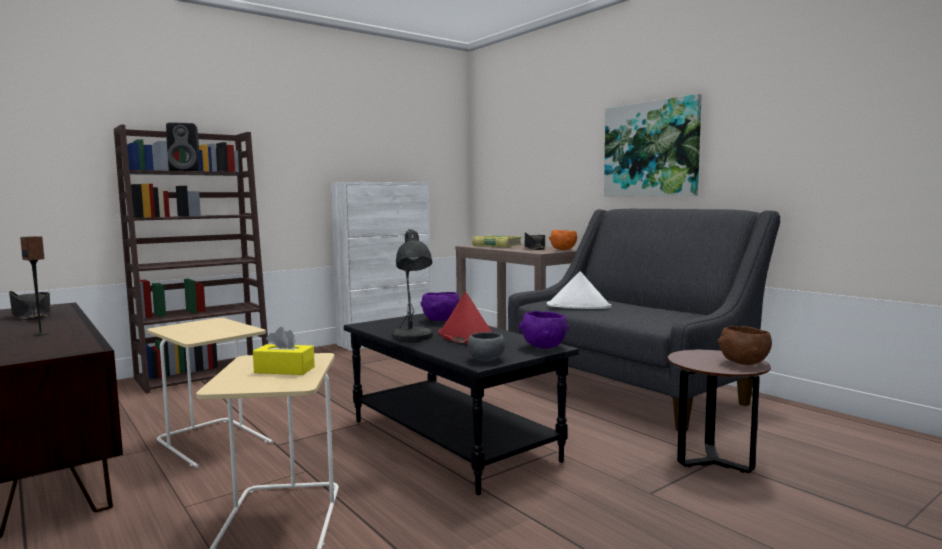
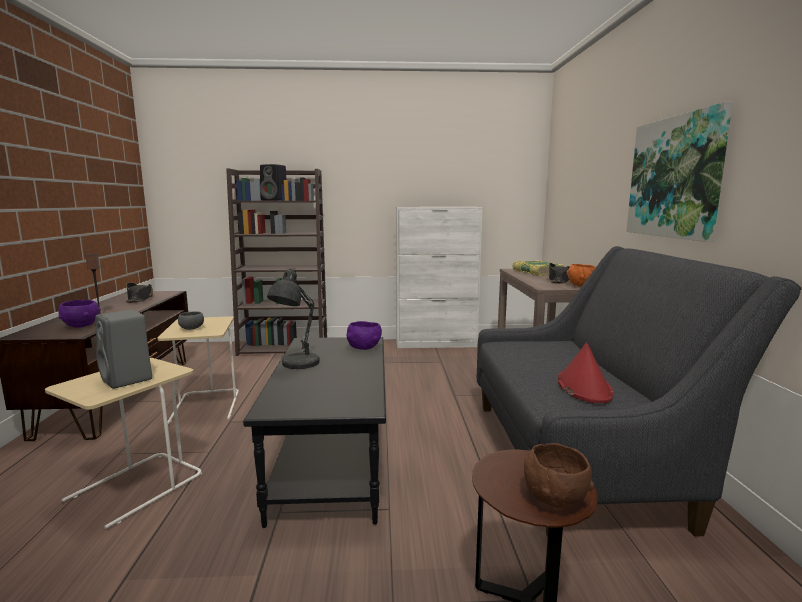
camera: 35 degrees right, 5 degrees up
yellow tissue box [253,327,315,375] -> grey speaker [95,310,152,389]
red hat [438,292,492,344] -> red hat moved to [558,343,614,403]
grey bowl [468,332,505,361] -> grey bowl moved to [178,311,204,330]
purple bowl [519,311,569,349] -> purple bowl moved to [58,300,101,328]
white hat [547,271,611,309] -> none

